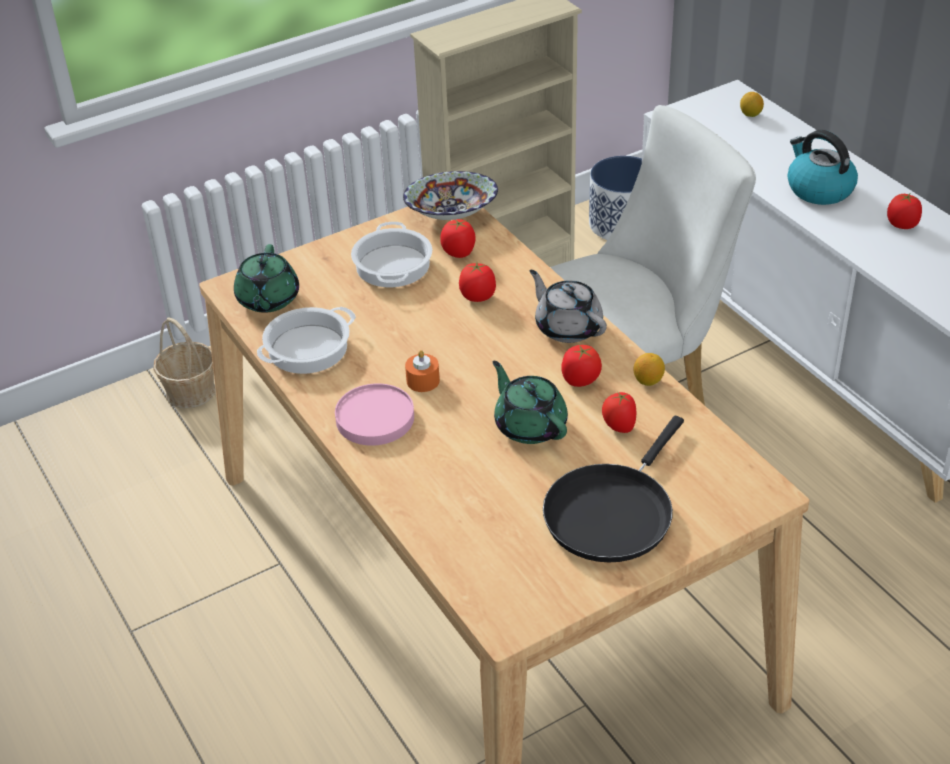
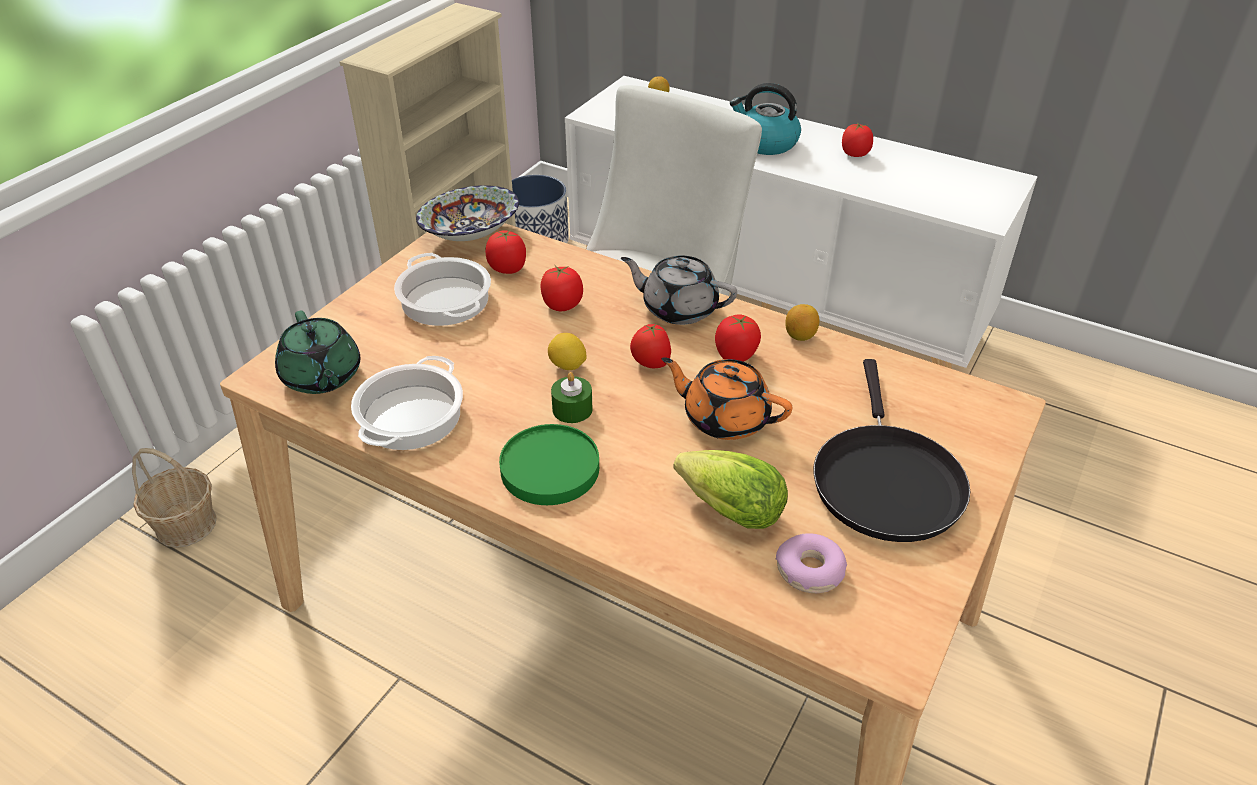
camera: 30 degrees left, 0 degrees up
pink plate [335,383,414,446] -> green plate [499,424,599,505]
orange candle [405,350,440,392] -> green candle [551,372,593,423]
green teapot [493,361,568,444] -> orange teapot [662,357,792,440]
tomato [602,392,636,433] -> tomato moved to [630,324,671,368]
none -> lemon [548,333,586,370]
none -> lettuce [673,450,788,529]
none -> donut [776,533,847,593]

